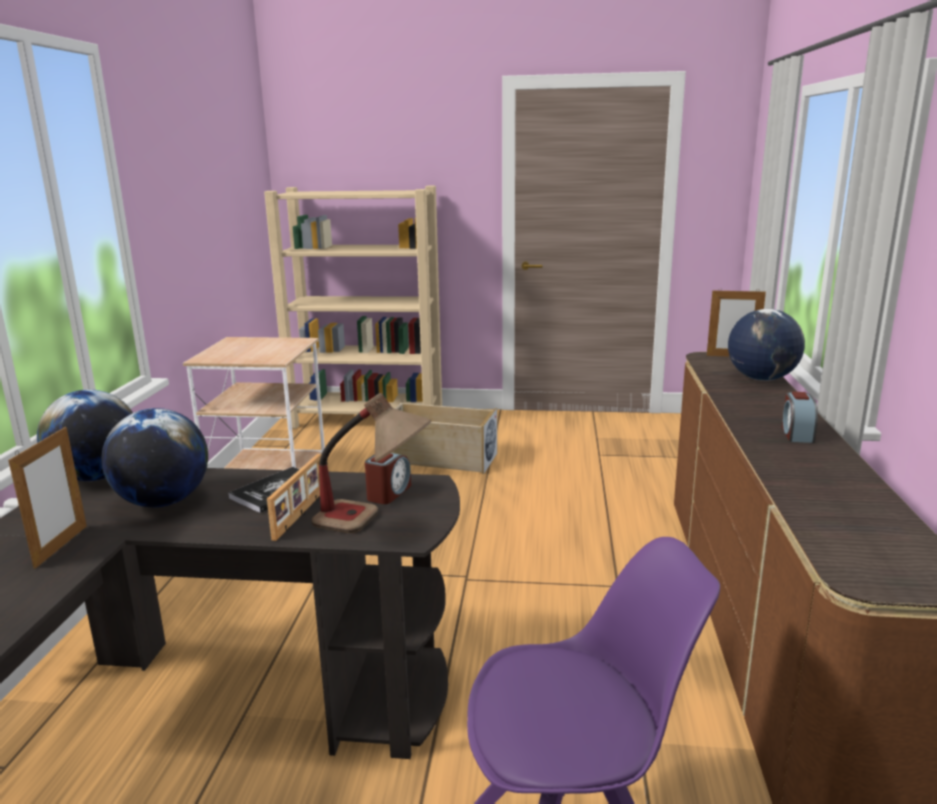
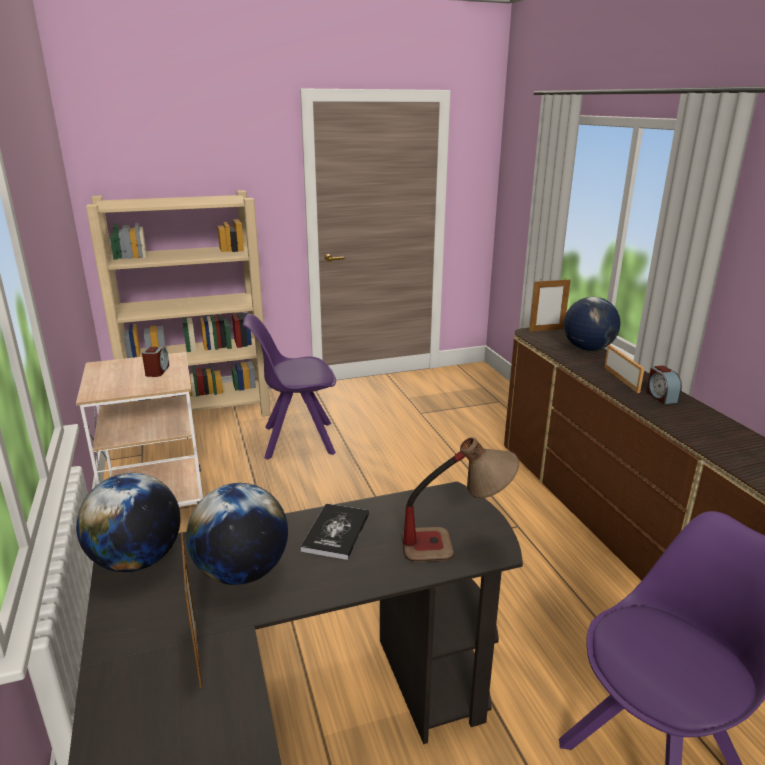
camera: 25 degrees left, 5 degrees up
picture frame [267,454,321,541] -> picture frame moved to [604,345,645,393]
alarm clock [365,453,411,504] -> alarm clock moved to [142,347,169,377]
beige storage box [392,403,497,474] -> purple chair [243,314,336,460]

